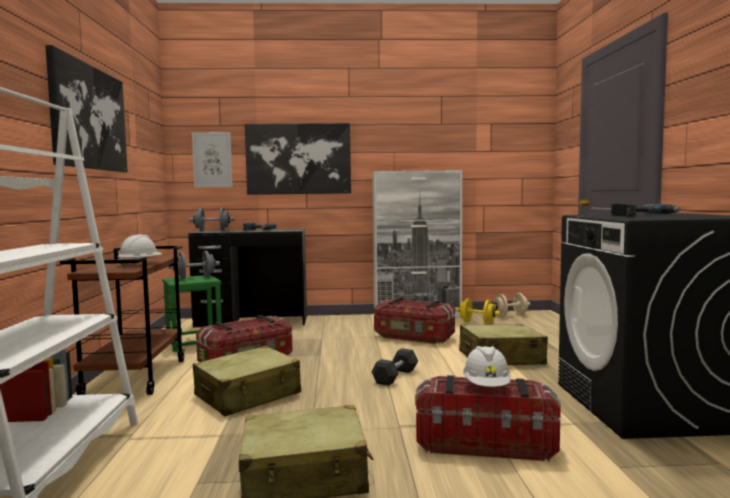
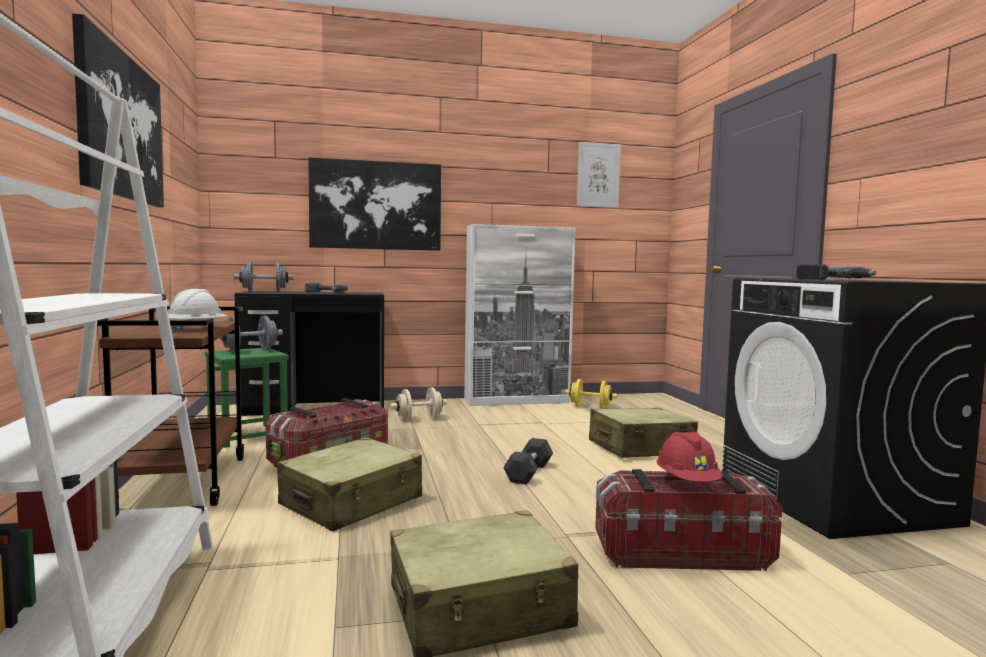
camera: 10 degrees left, 0 degrees up
picture [192,132,233,188] -> picture moved to [577,142,621,208]
storage box [374,298,455,344] -> none
white hard hat [463,346,511,387] -> red hard hat [657,432,723,482]
beige dumbbell [493,293,530,317] -> beige dumbbell moved to [390,388,447,421]

